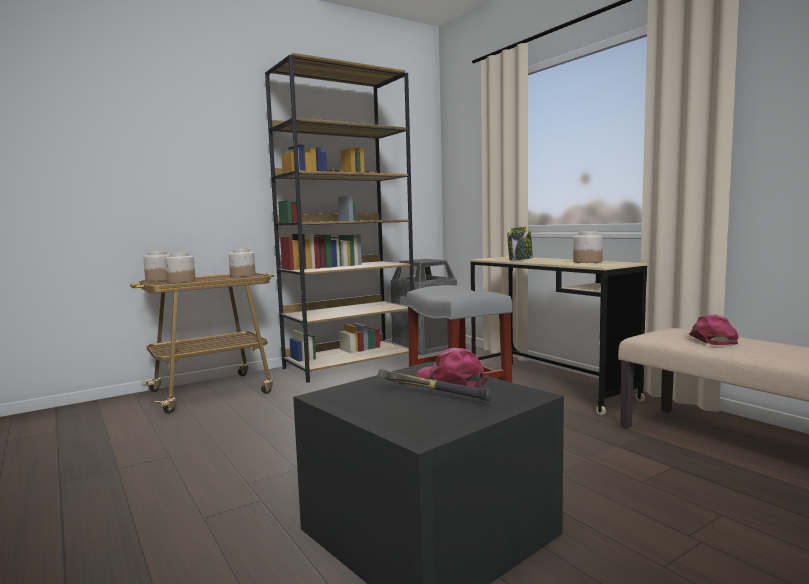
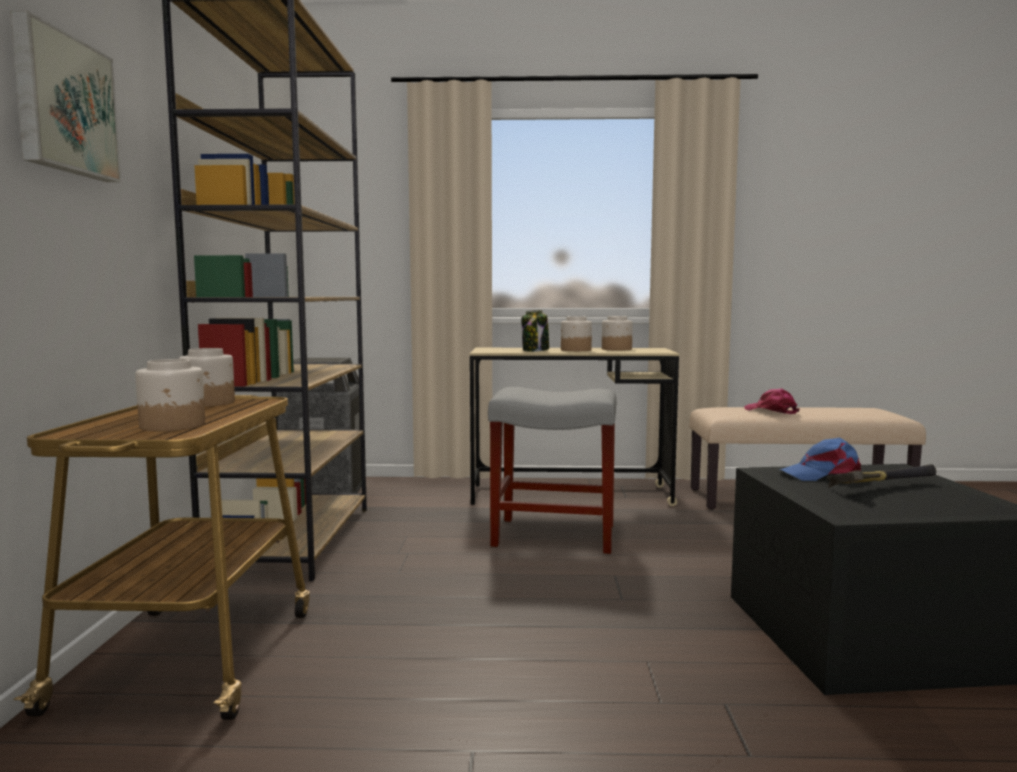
camera: 55 degrees left, 0 degrees up
jar [143,251,170,281] -> jar moved to [561,316,592,351]
pink cap [417,348,488,387] -> blue cap [780,438,861,481]
none -> picture [10,11,121,182]

